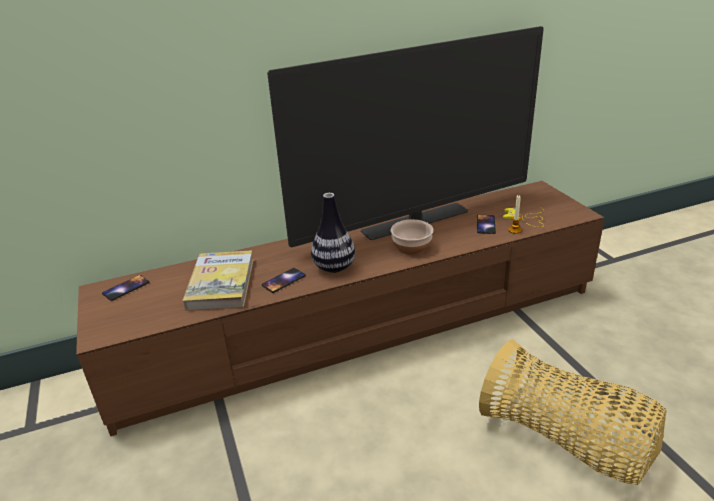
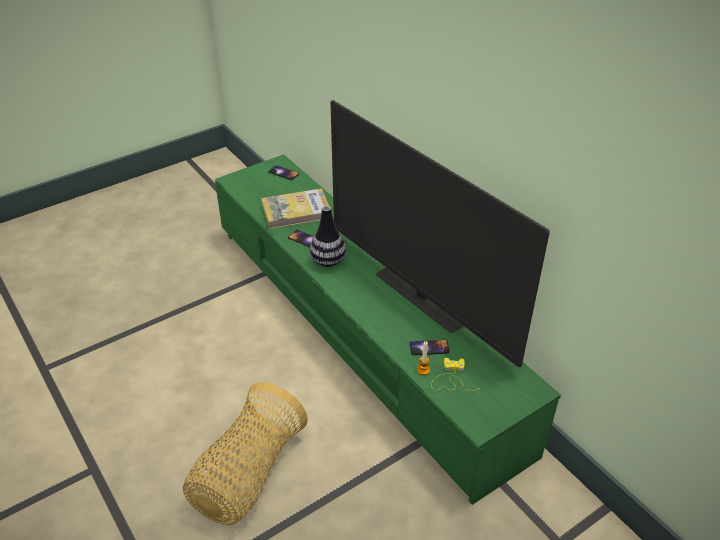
camera: 75 degrees right, 10 degrees up
brown tv stand [76,181,604,436] -> green tv stand [215,154,561,505]
bowl [391,220,433,255] -> none

